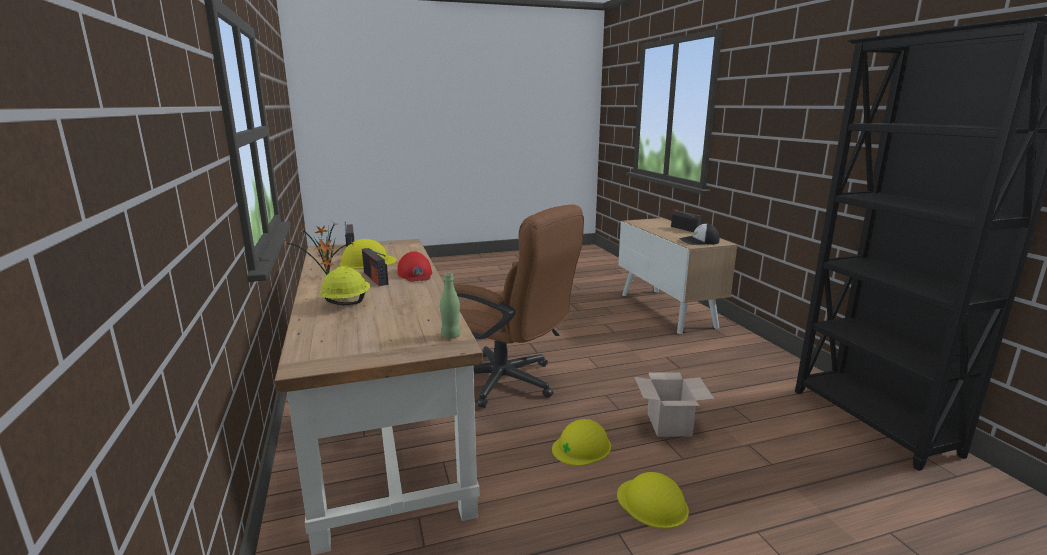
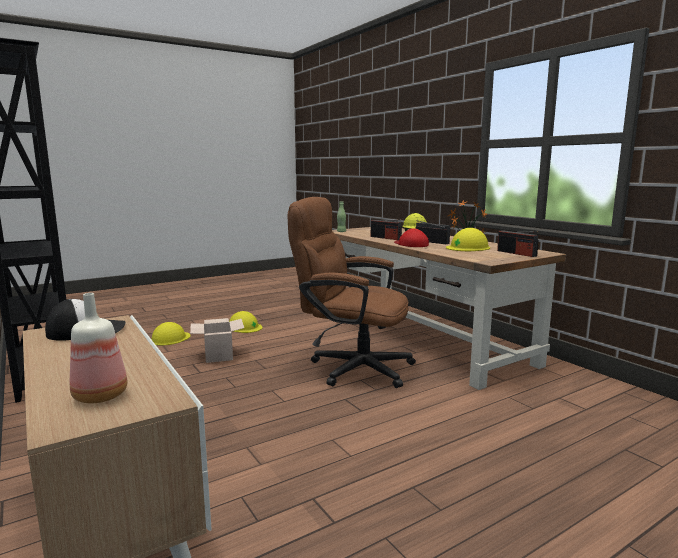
camera: 165 degrees right, 5 degrees down
yellow hard hat [552,419,611,466] -> yellow hard hat moved to [151,322,191,345]
radio [671,209,702,232] -> radio moved to [371,219,402,240]
none -> bottle [70,293,128,403]

